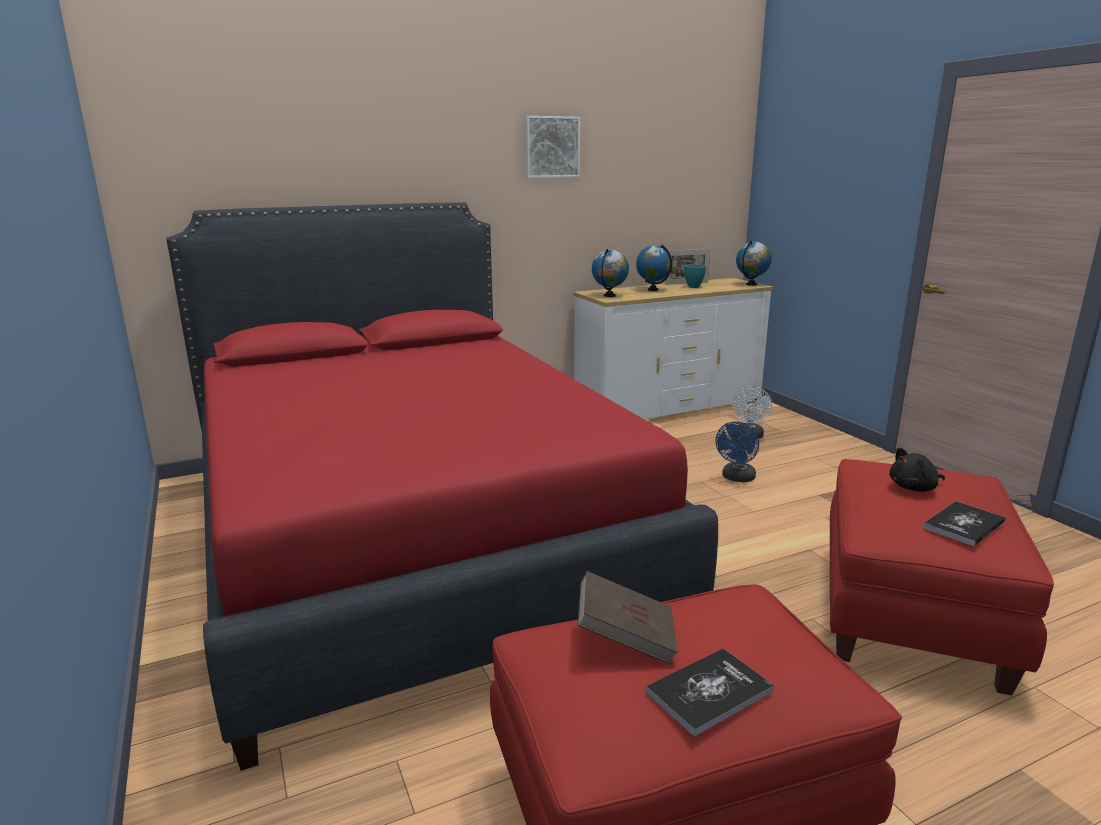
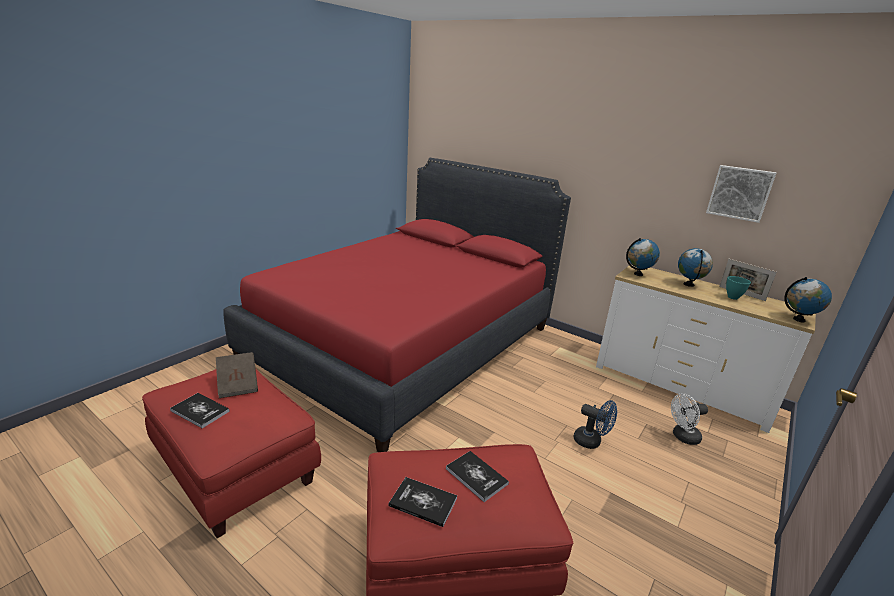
camera: 60 degrees right, 5 degrees up
picture [525,116,580,178] -> picture moved to [706,165,777,223]
blue fan [715,421,759,482] -> blue fan turned 150 degrees counterclockwise [574,400,617,449]
black plush toy [889,448,945,492] -> book [446,451,509,502]

